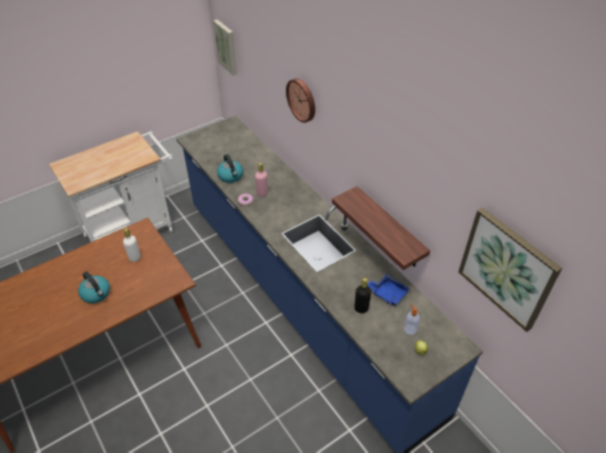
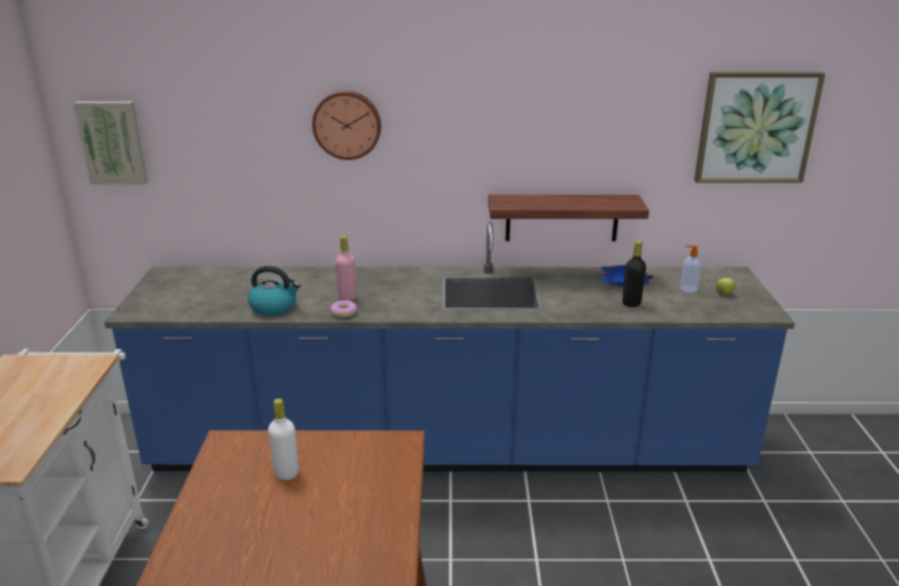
camera: 55 degrees left, 20 degrees down
kettle [78,272,110,303] -> none

